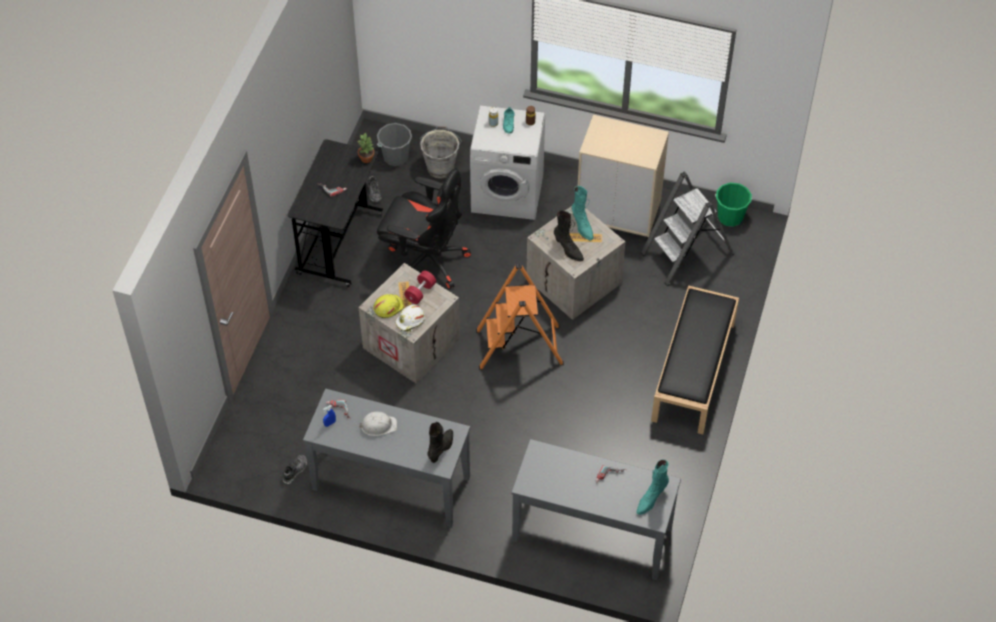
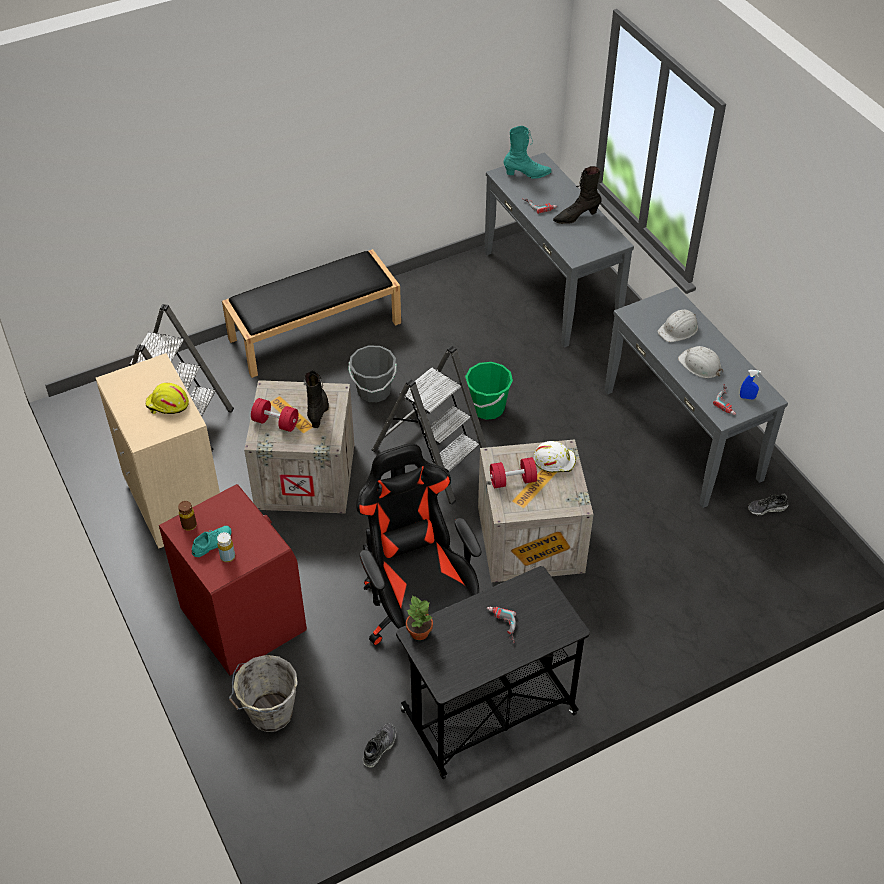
camera: 135 degrees left, 5 degrees down
yellow hard hat [374,294,404,318] -> yellow hard hat moved to [146,383,189,414]
grey bucket [377,123,412,166] -> grey bucket moved to [349,345,397,402]
black boot [428,422,453,463] -> black boot moved to [553,166,602,224]
white washing machine [470,106,545,220] -> red washing machine [159,484,307,676]
orange step ladder [476,263,564,370] -> grey step ladder [372,346,487,505]
turquoise boot [572,186,593,240] -> red dumbbell [251,398,298,432]
green bucket [715,183,752,227] -> green bucket moved to [465,362,513,420]
none -> white hard hat [657,310,698,342]

